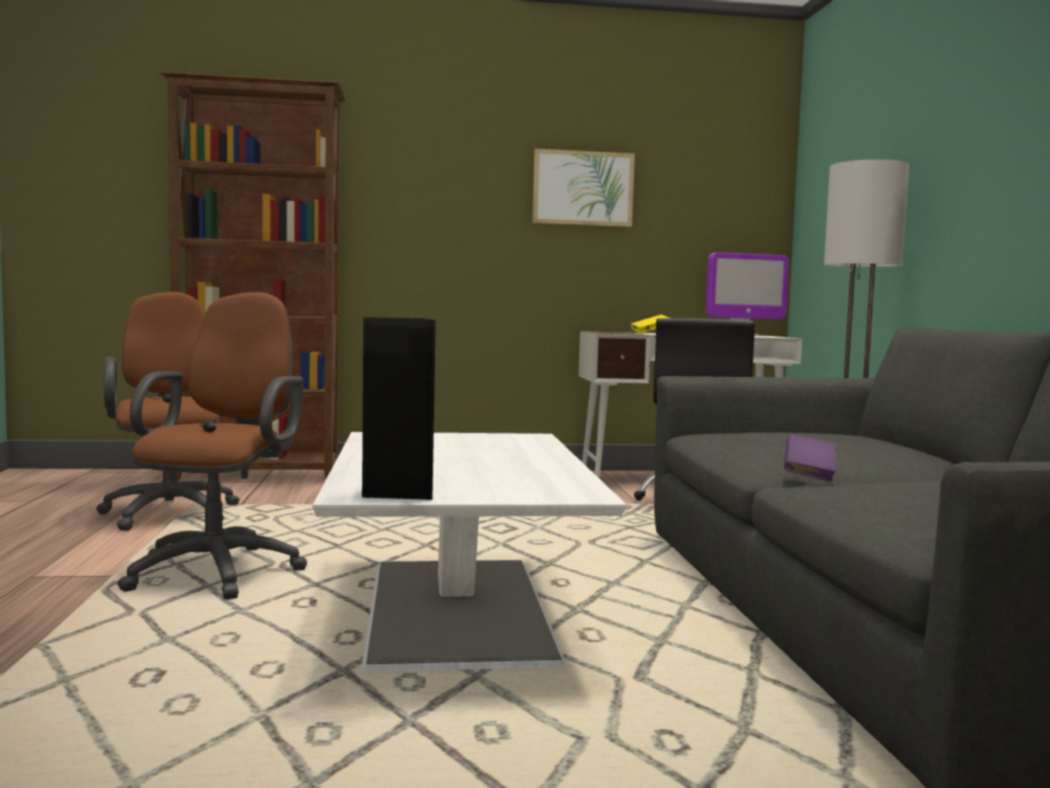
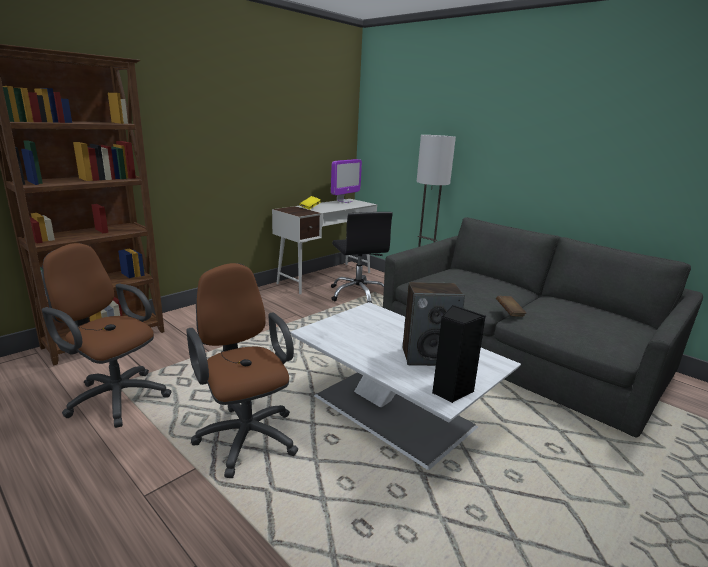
camera: 40 degrees left, 15 degrees up
picture [532,149,635,227] -> none
purple book [784,434,836,482] -> brown book [496,296,526,317]
none -> speaker [403,282,465,366]

